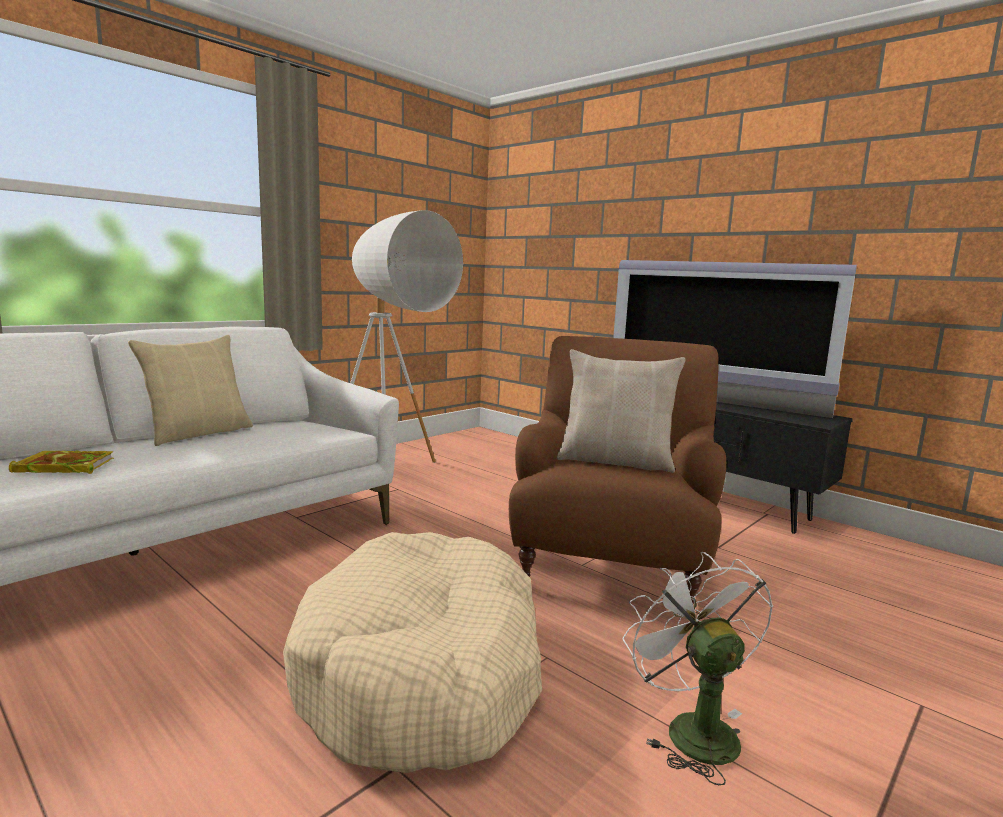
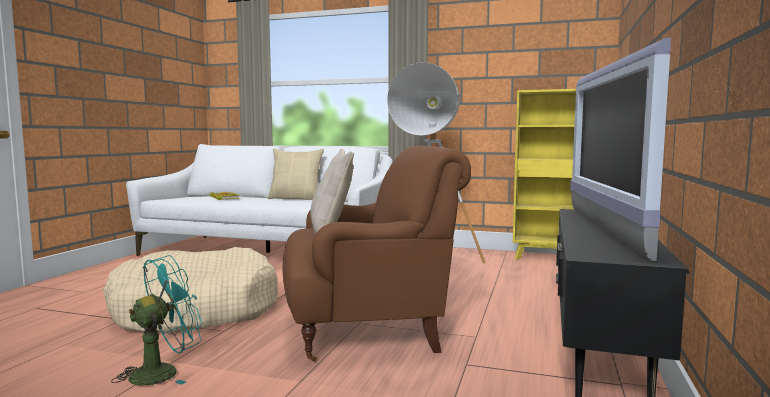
camera: 65 degrees right, 5 degrees down
white fan [623,552,773,786] -> turquoise fan [111,255,203,385]
none -> yellow bookcase [513,89,576,260]

